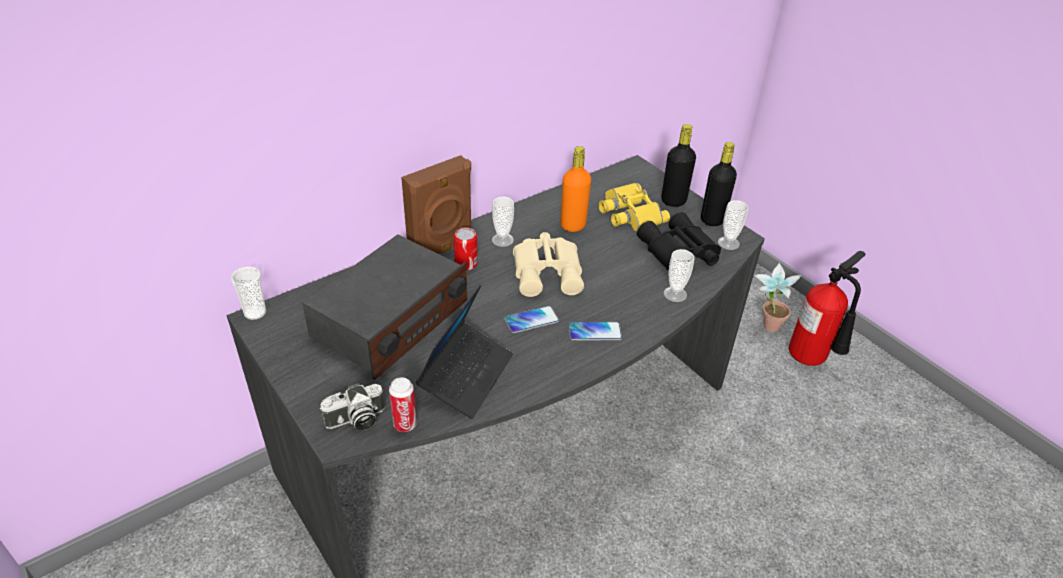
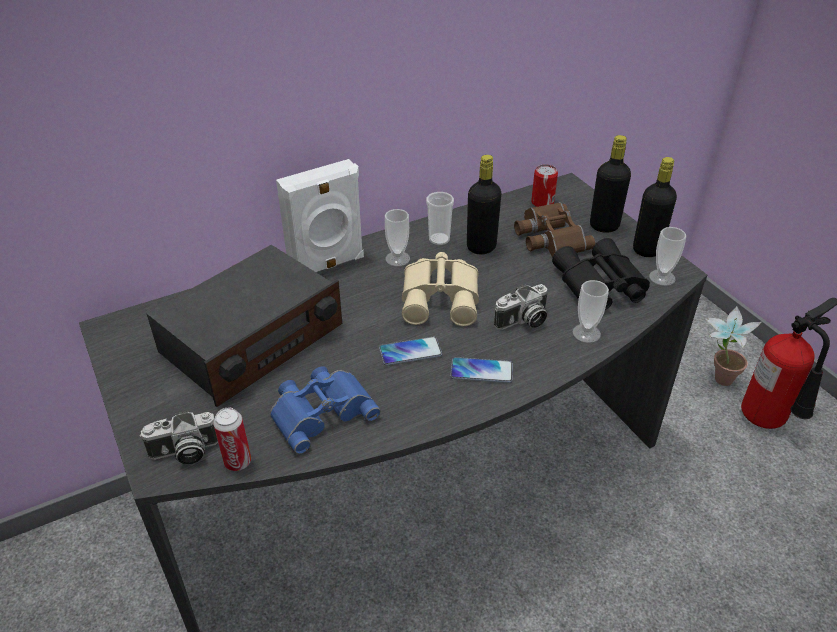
camera: 10 degrees right, 0 degrees up
cup [231,267,266,320] -> cup moved to [426,192,454,245]
brown speaker [401,155,471,254] -> white speaker [276,159,364,272]
laptop [416,285,513,419] -> blue binoculars [270,366,381,454]
can [454,227,478,271] -> can moved to [531,164,558,207]
orange bottle [561,146,591,232] -> black bottle [467,155,502,254]
yellow binoculars [598,183,670,231] -> brown binoculars [514,202,595,257]
none -> camera [494,284,548,330]

